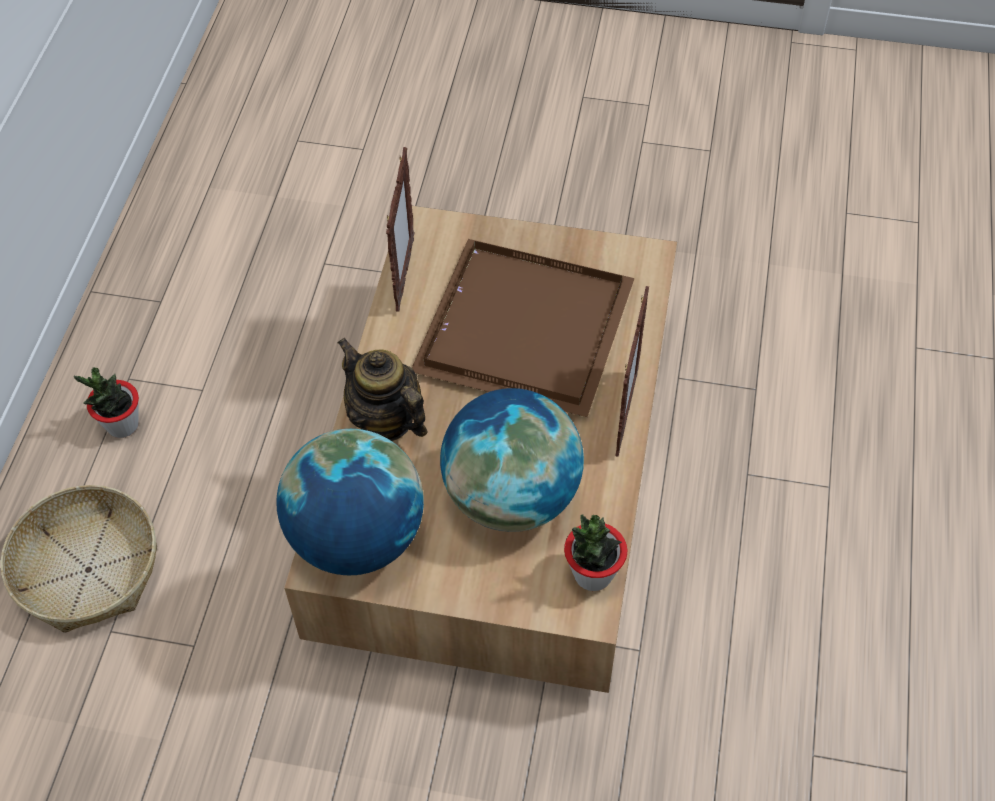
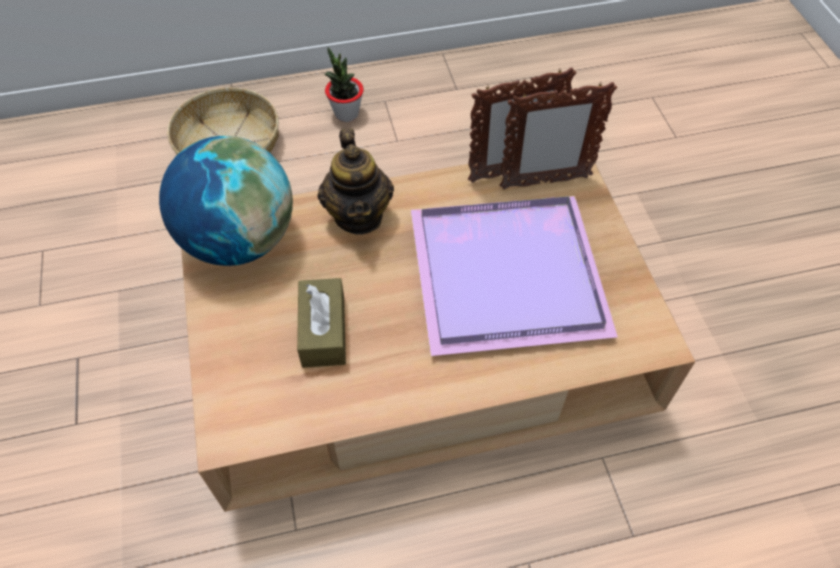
camera: 65 degrees right, 0 degrees up
teapot [338,338,427,441] -> teapot turned 150 degrees clockwise [318,128,394,235]
brown tray [412,239,635,417] -> purple tray [411,196,618,356]
globe [440,388,584,532] -> brown tissue box [297,278,346,368]
potted plant [564,515,627,591] -> none
picture frame [615,286,649,457] -> picture frame moved to [500,82,617,190]

